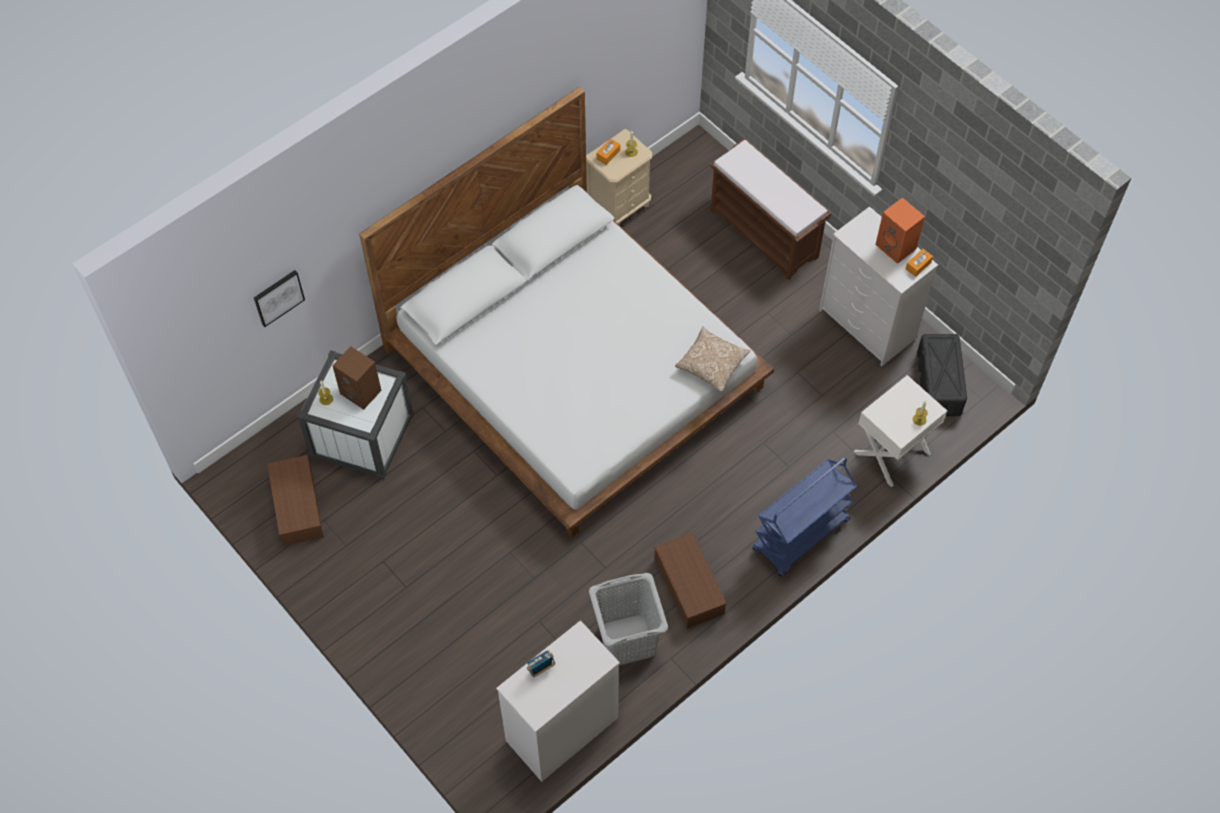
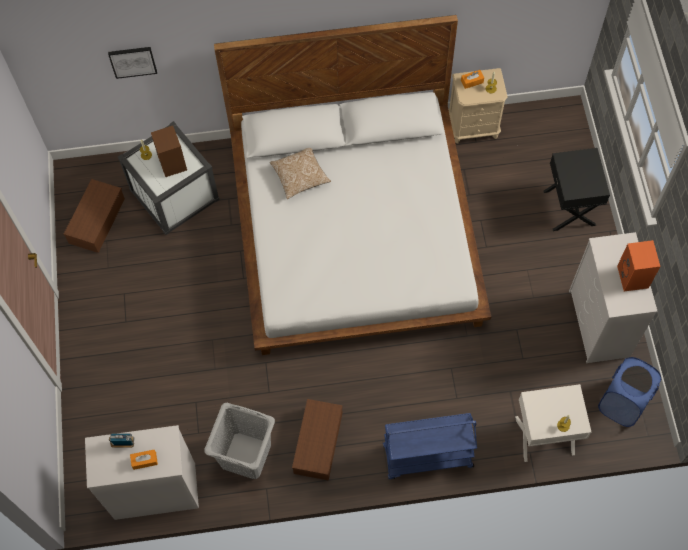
camera: 35 degrees right, 5 degrees up
pillow [675,326,750,392] -> pillow moved to [270,148,331,199]
brown bench [710,138,831,280] -> black nightstand [543,148,610,231]
orange tissue box [906,249,933,277] -> orange tissue box moved to [130,450,158,470]
black storage box [917,334,967,416] -> blue laundry basket [598,357,662,427]

